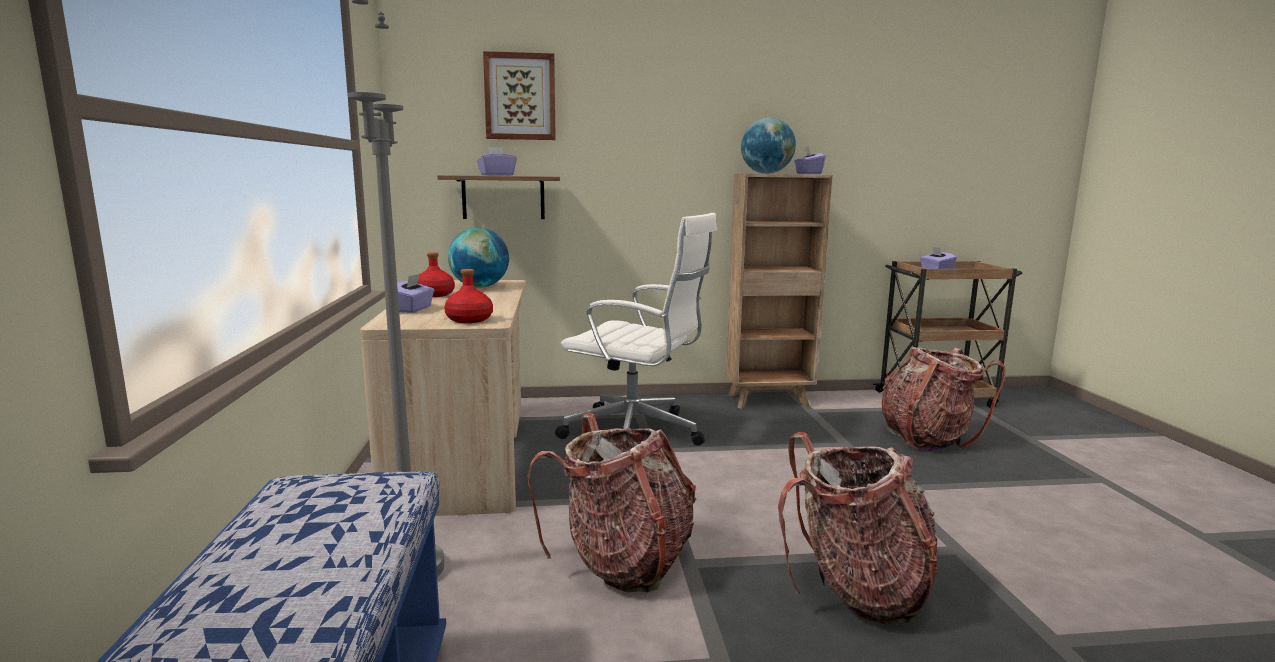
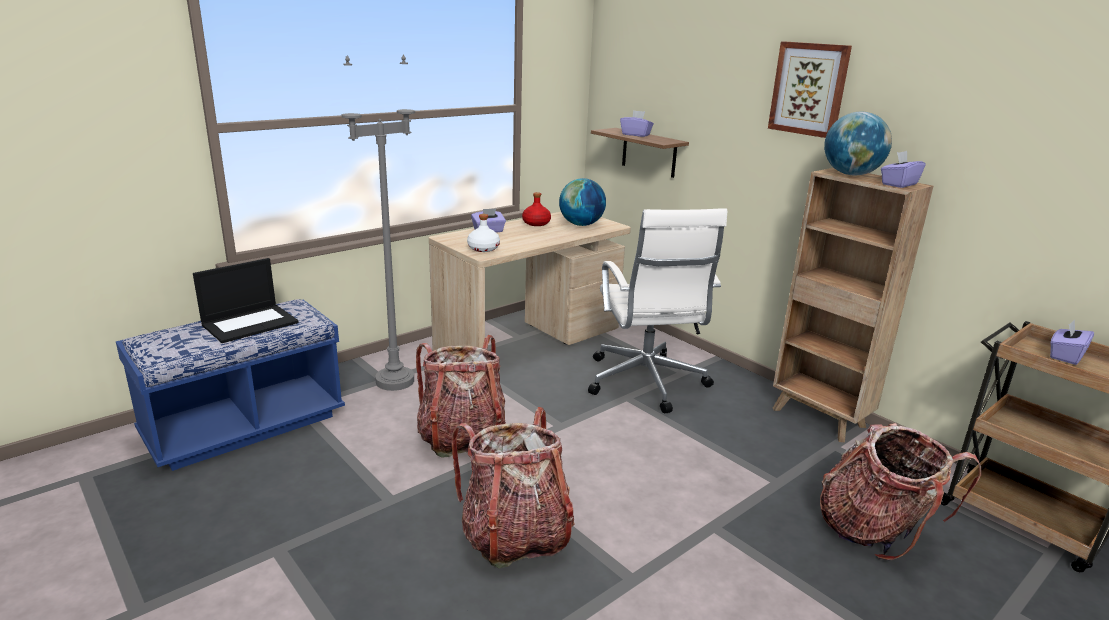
camera: 55 degrees right, 10 degrees up
red bottle [444,269,493,323] -> white bottle [467,214,500,252]
picture [483,51,556,140] -> picture moved to [768,41,852,138]
none -> laptop [193,258,299,343]

